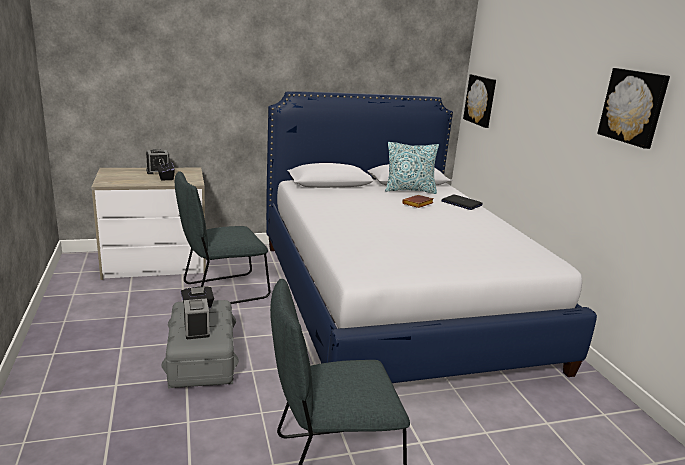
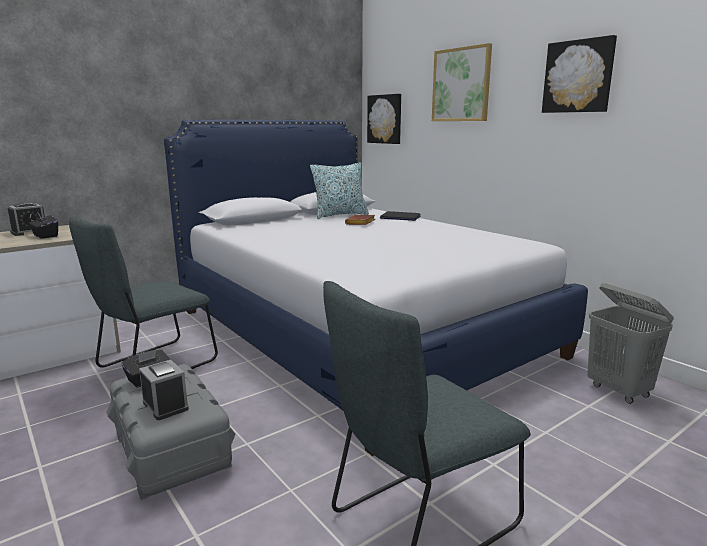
camera: 20 degrees left, 5 degrees down
none -> picture [432,43,492,121]
none -> grey laundry basket [587,283,674,404]

